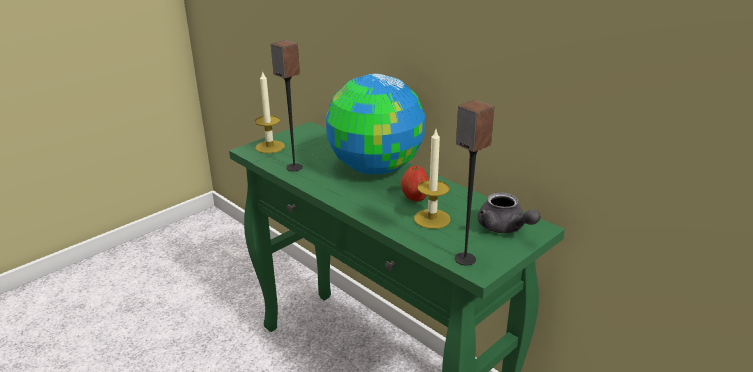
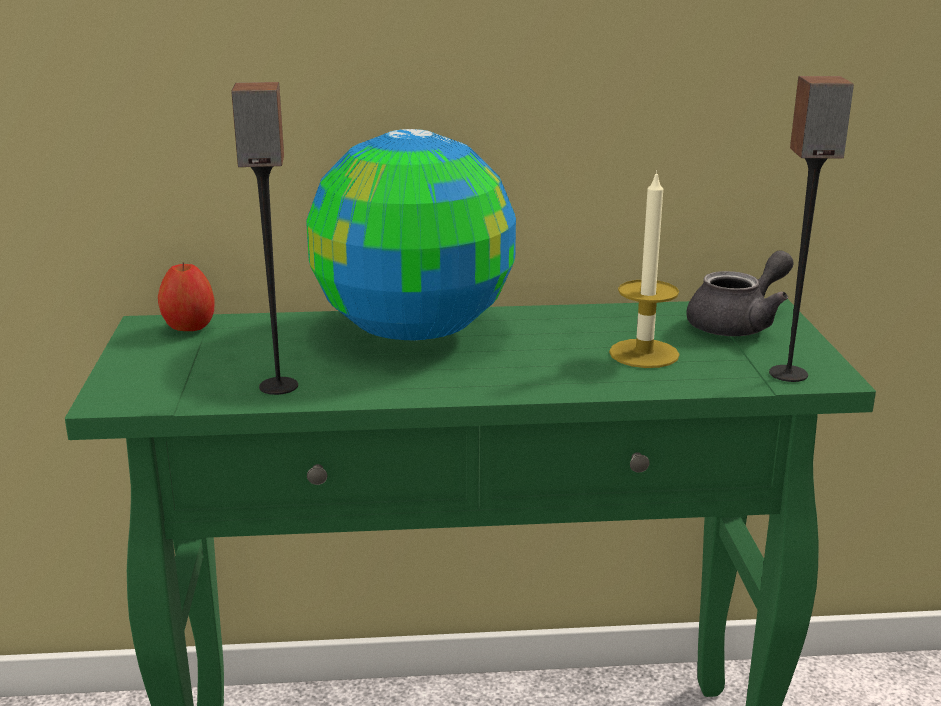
camera: 50 degrees left, 5 degrees down
candle [255,70,285,153] -> none
apple [401,166,429,201] -> apple moved to [158,262,215,331]
grey teapot [478,192,541,233] -> grey teapot turned 45 degrees counterclockwise [686,250,794,336]

